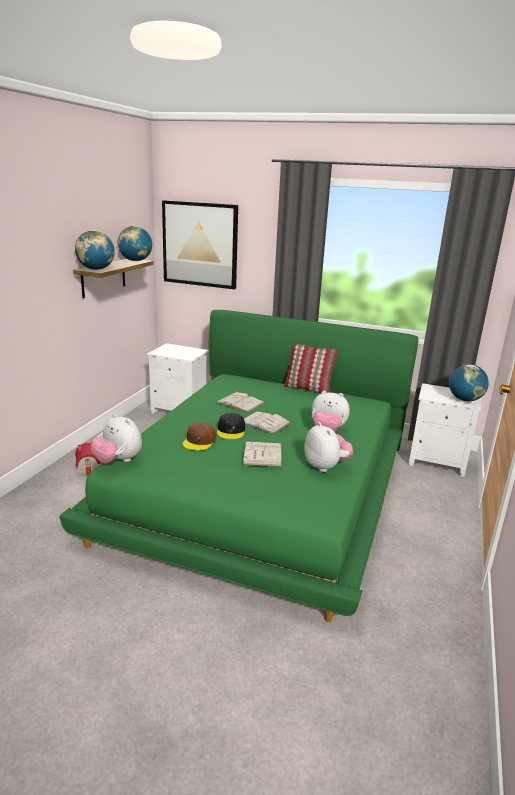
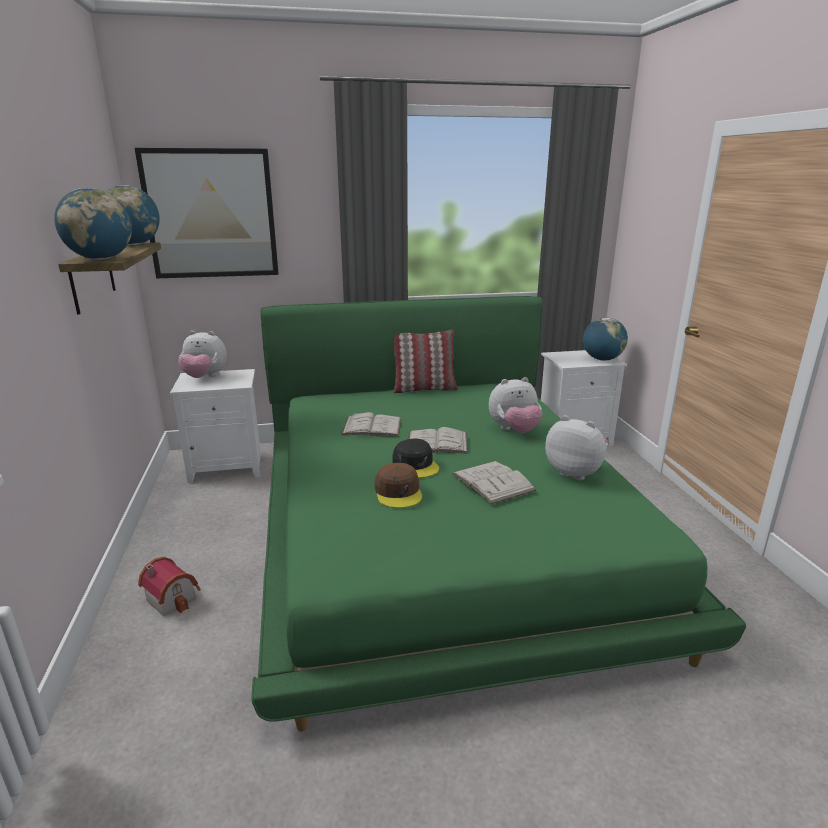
camera: 30 degrees left, 0 degrees up
plush toy [91,414,142,464] -> plush toy moved to [178,331,227,378]

